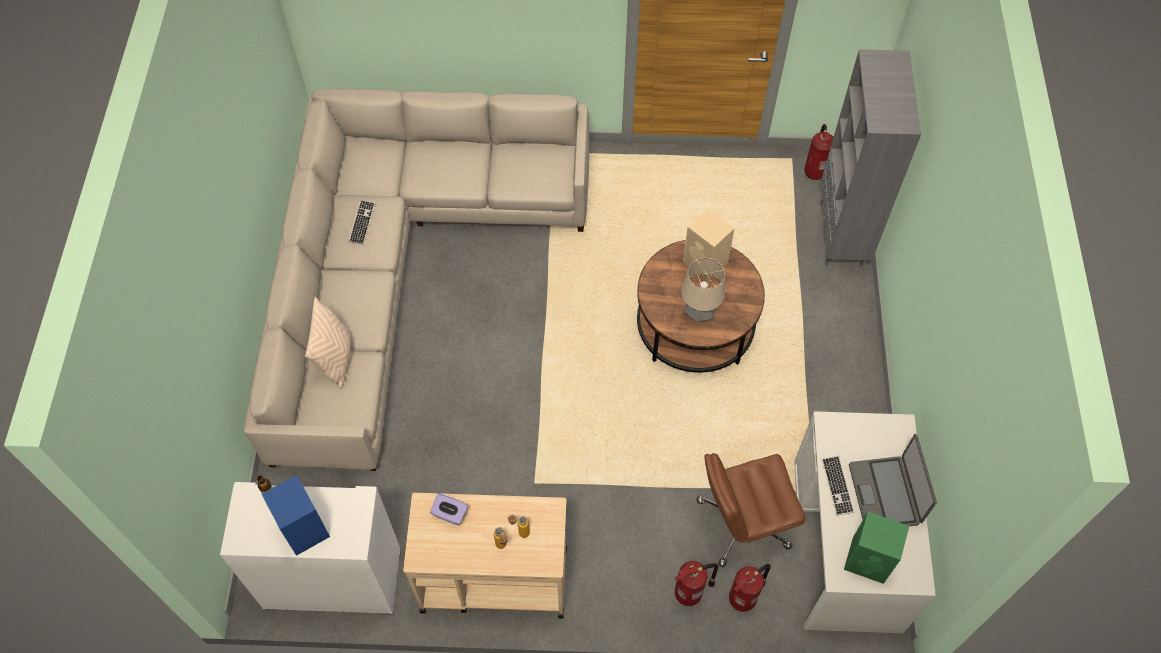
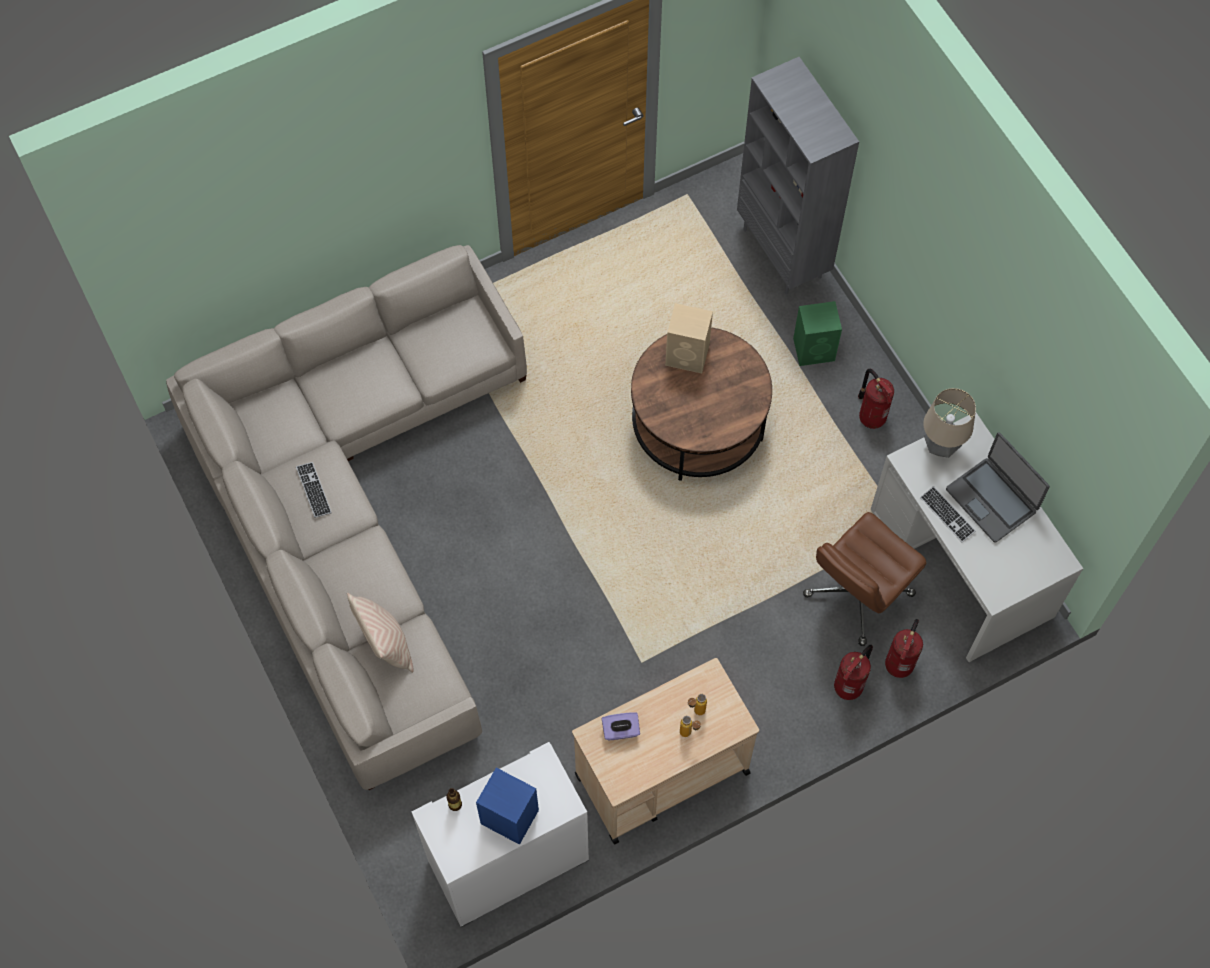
camera: 30 degrees left, 5 degrees up
table lamp [681,258,725,322] -> table lamp moved to [923,388,976,458]
fire extinguisher [804,124,833,180] -> fire extinguisher moved to [858,369,894,429]
green speaker [844,512,909,584] -> green speaker moved to [793,301,842,366]

